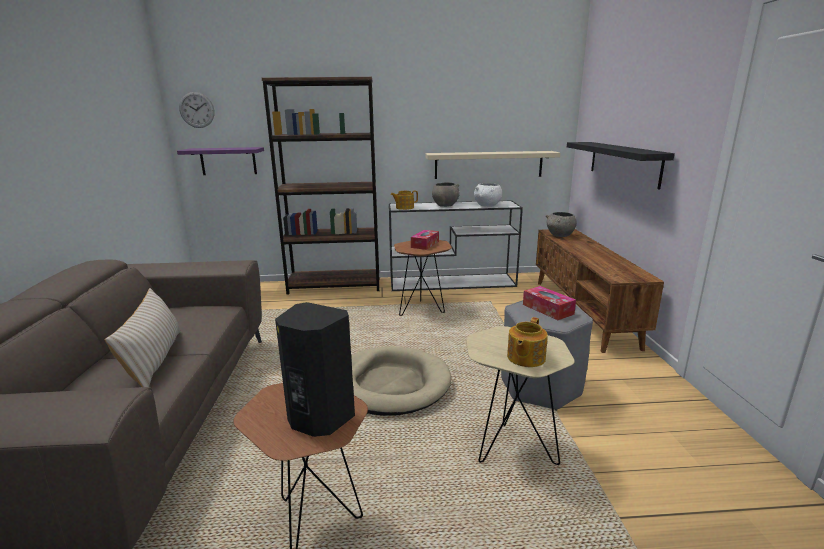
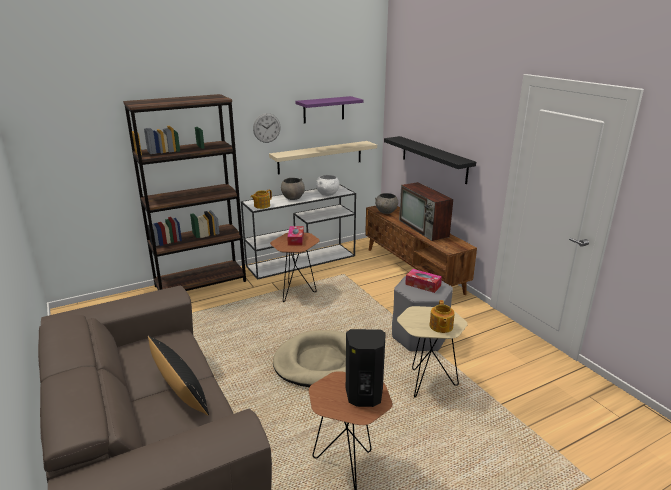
camera: 25 degrees left, 5 degrees up
beige pillow [105,288,181,387] -> black pillow [148,335,209,416]
purple shelf [177,147,264,175] -> purple shelf moved to [295,96,363,123]
wall clock [179,92,215,128] -> wall clock moved to [253,113,281,143]
none -> television [399,182,453,241]

